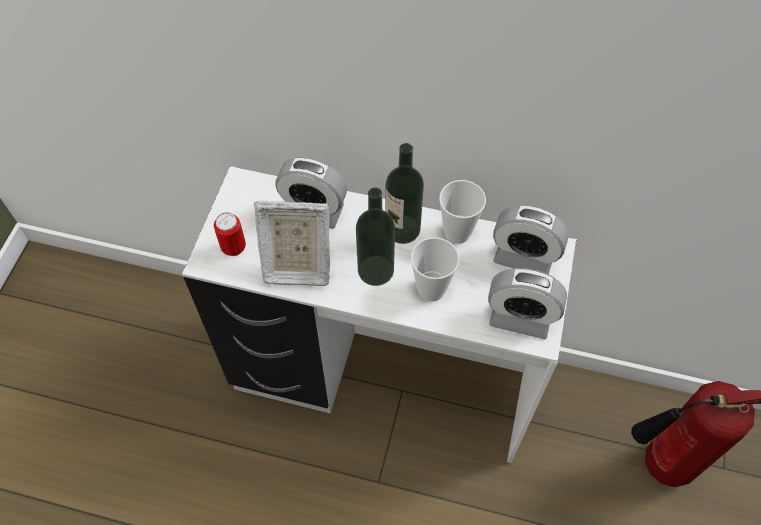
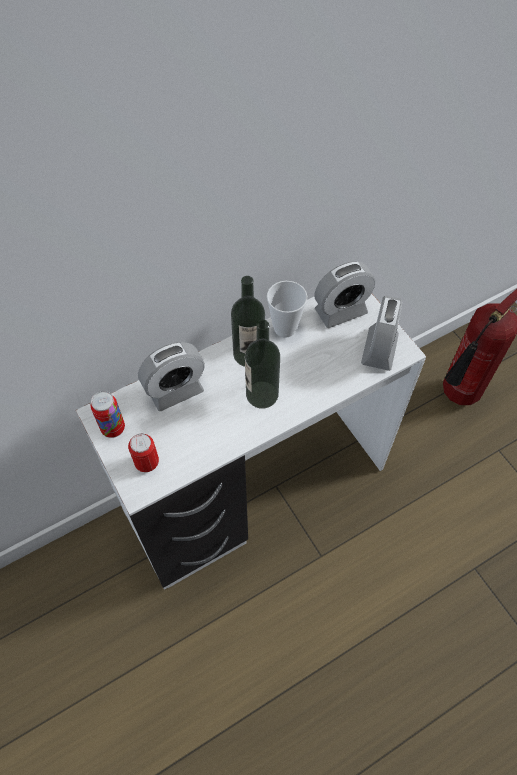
camera: 45 degrees left, 0 degrees up
picture frame [254,201,330,286] -> none
cup [411,237,460,301] -> none
alarm clock [488,268,567,339] -> alarm clock turned 45 degrees counterclockwise [361,296,402,371]
none -> can [91,391,125,438]

